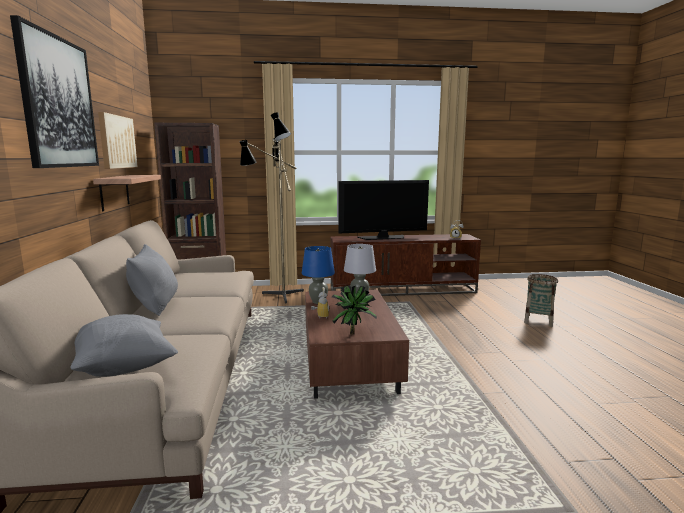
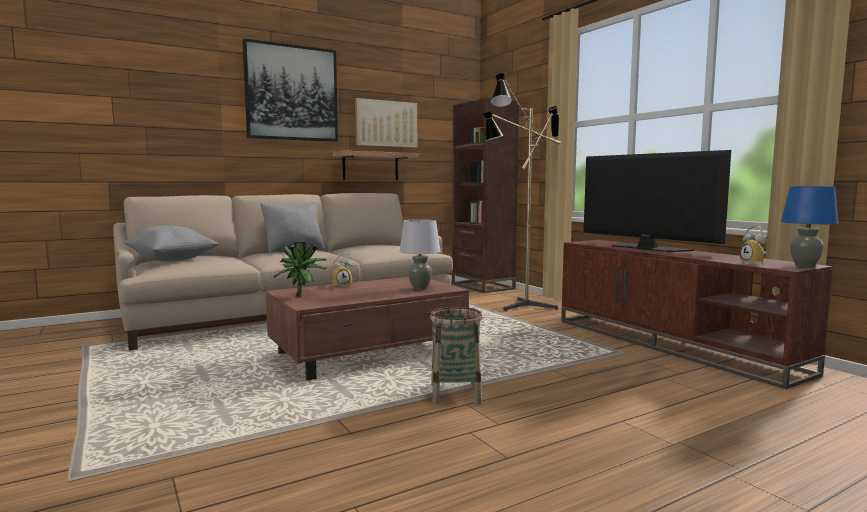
camera: 65 degrees right, 5 degrees down
blue table lamp [302,246,335,304] -> blue table lamp moved to [781,186,838,267]
basket [524,274,558,327] -> basket moved to [430,307,482,404]

